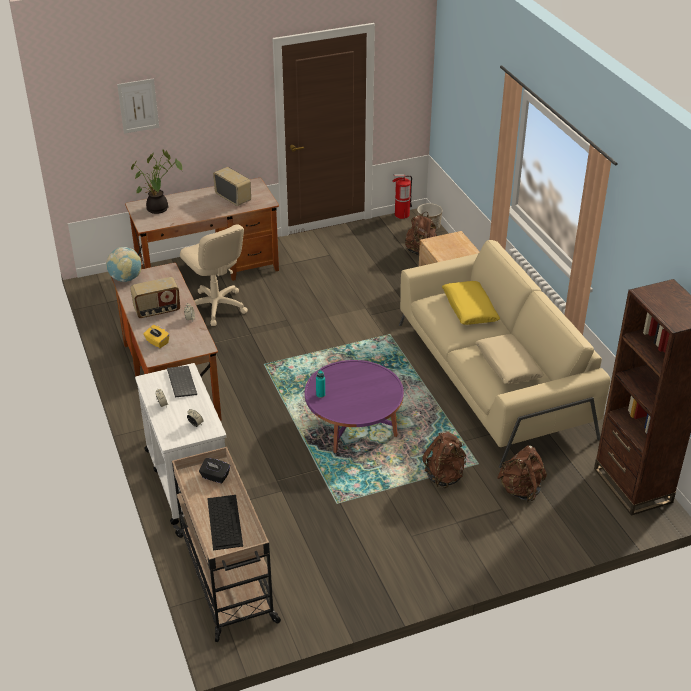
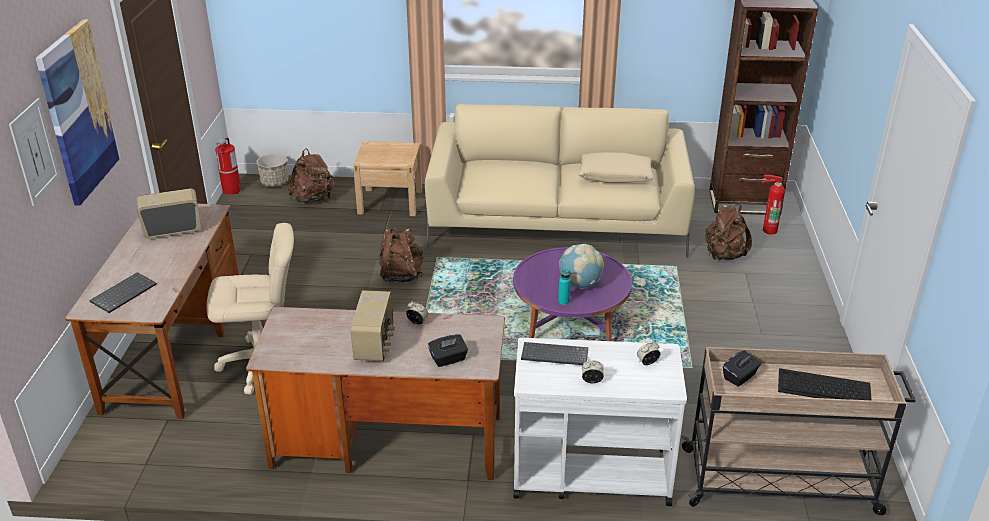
camera: 65 degrees left, 5 degrees down
globe [106,247,141,282] -> globe moved to [559,244,604,289]
potted plant [131,150,182,214] -> keyboard [89,272,157,313]
yellow tissue box [143,325,170,348] -> black tissue box [428,335,468,367]
brown backpack [422,431,466,488] -> brown backpack moved to [379,227,424,282]
yellow pillow [442,281,500,325] -> none
none -> picture [36,20,120,206]
none -> fire extinguisher [761,175,785,235]

